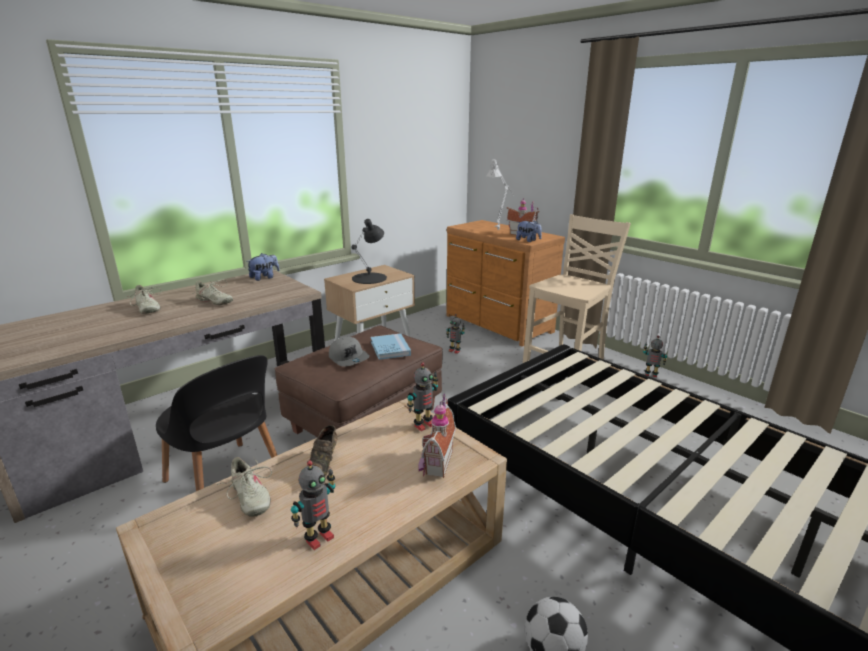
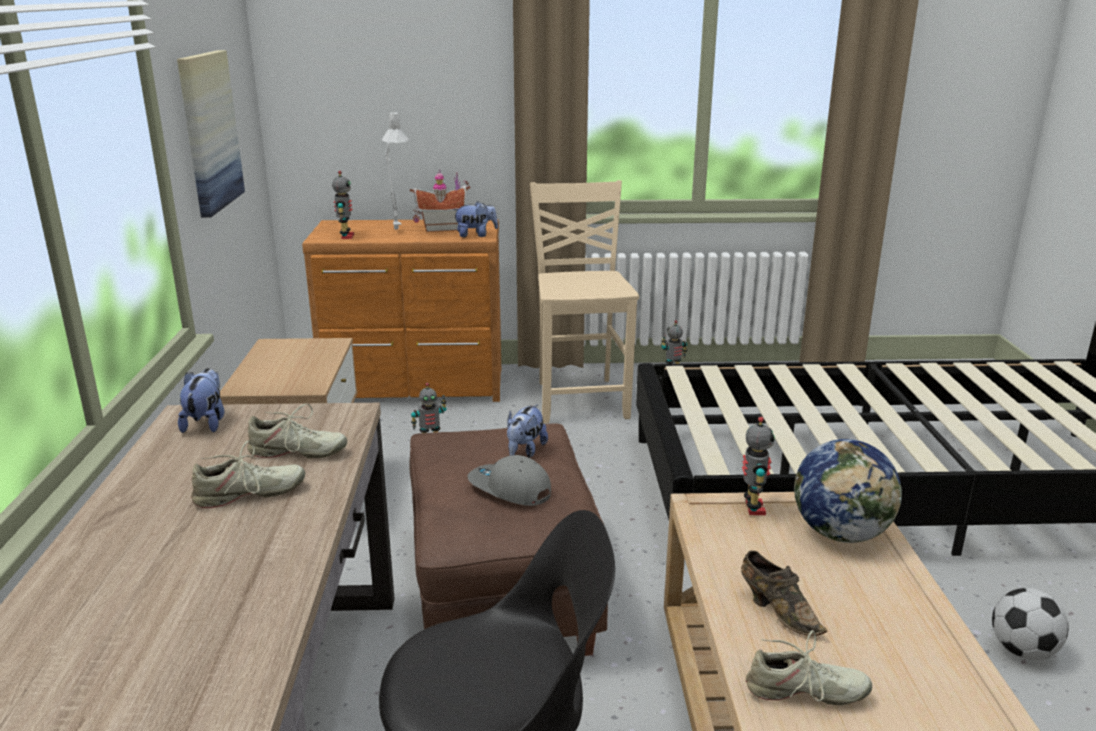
camera: 50 degrees left, 0 degrees up
beige shoe [125,285,162,314] -> beige shoe moved to [247,403,347,458]
toy robot [291,460,335,550] -> toy robot moved to [332,171,354,239]
grey cap [329,337,370,367] -> grey cap turned 150 degrees counterclockwise [467,455,551,506]
black table lamp [351,219,387,284] -> none
blue book [371,333,411,360] -> plush toy [507,404,548,458]
toy house [419,394,456,478] -> globe [794,439,902,543]
none -> picture [177,50,245,217]

